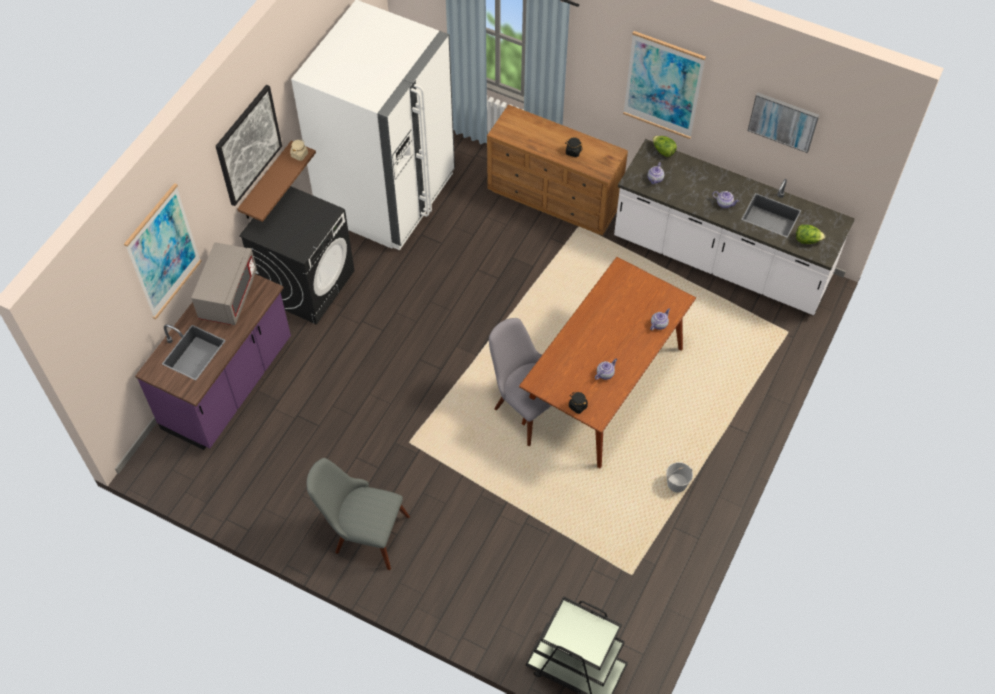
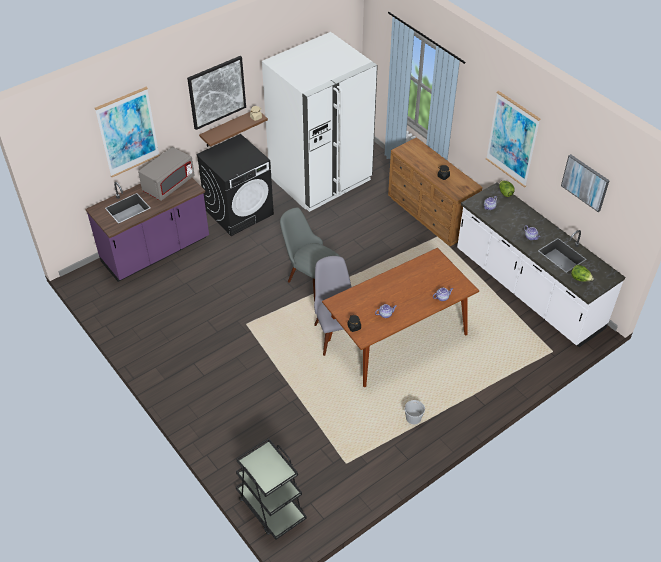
camera: 25 degrees right, 10 degrees down
grey chair [307,458,410,570] -> grey chair moved to [280,207,339,301]

